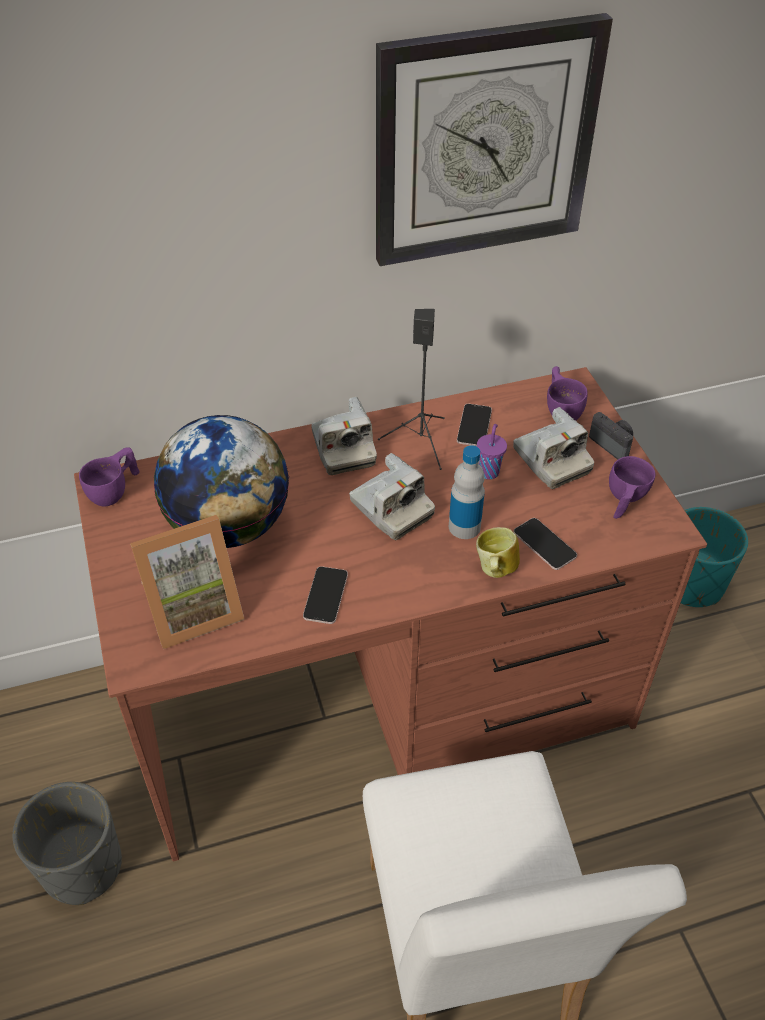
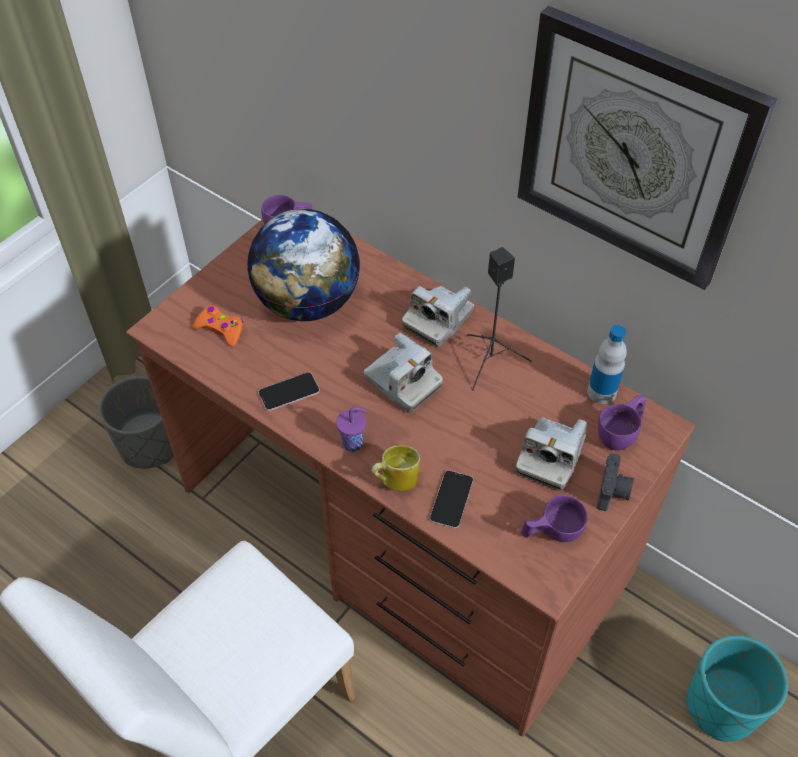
camera: 55 degrees right, 5 degrees up
picture frame [130,515,245,649] -> orange game controller [193,305,243,347]
camera [349,453,435,540] -> camera turned 60 degrees counterclockwise [364,333,443,413]
bottle [449,445,485,539] -> bottle moved to [587,325,627,404]
phone [457,404,492,446] -> none
purple cup [477,424,507,479] -> purple cup moved to [336,407,368,452]

